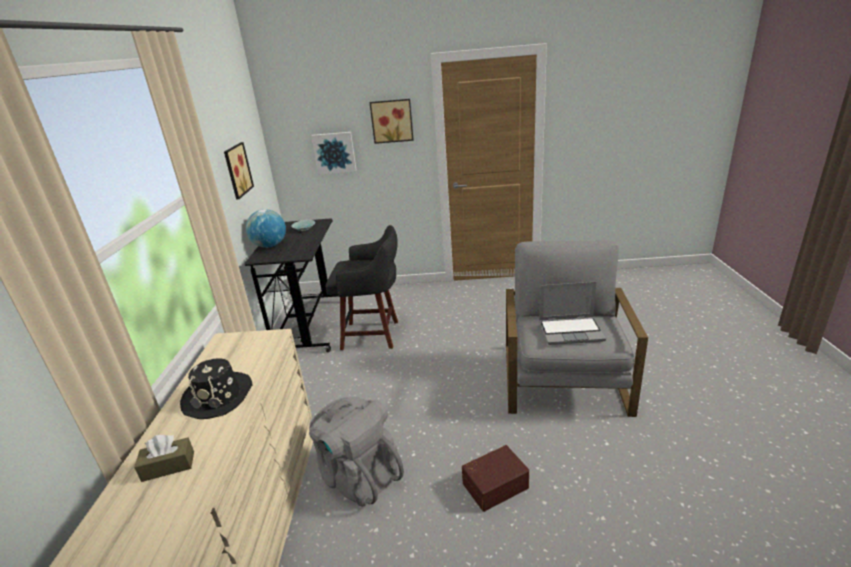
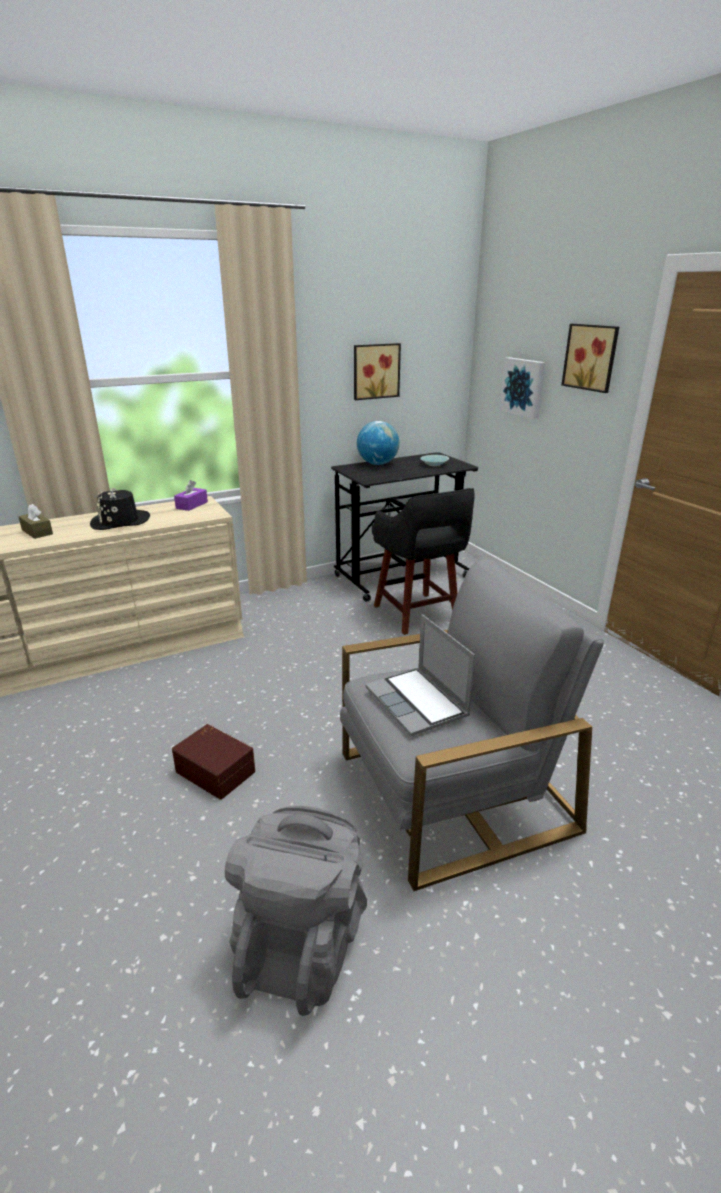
camera: 60 degrees right, 0 degrees up
grey backpack [309,397,404,507] -> grey backpack moved to [225,806,367,1016]
none -> purple tissue box [174,480,208,511]

